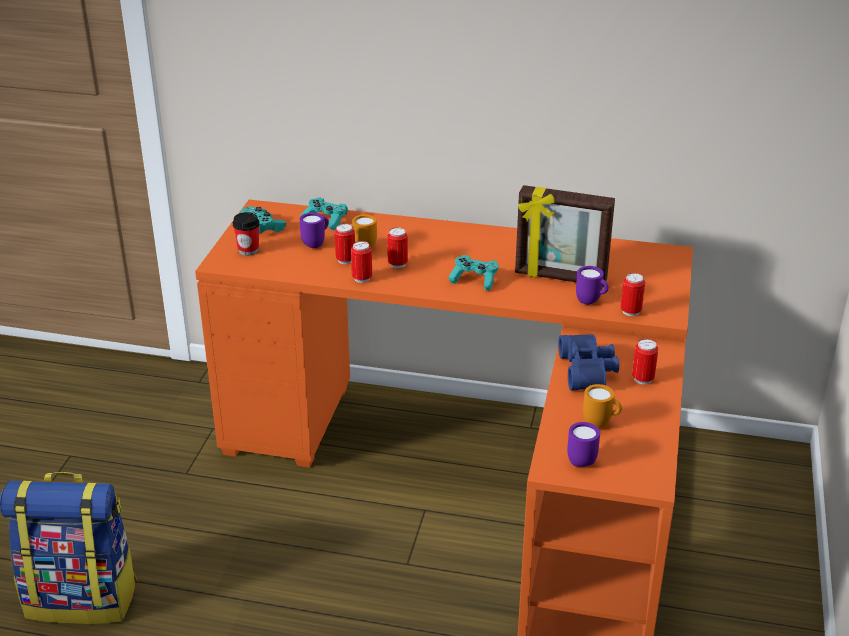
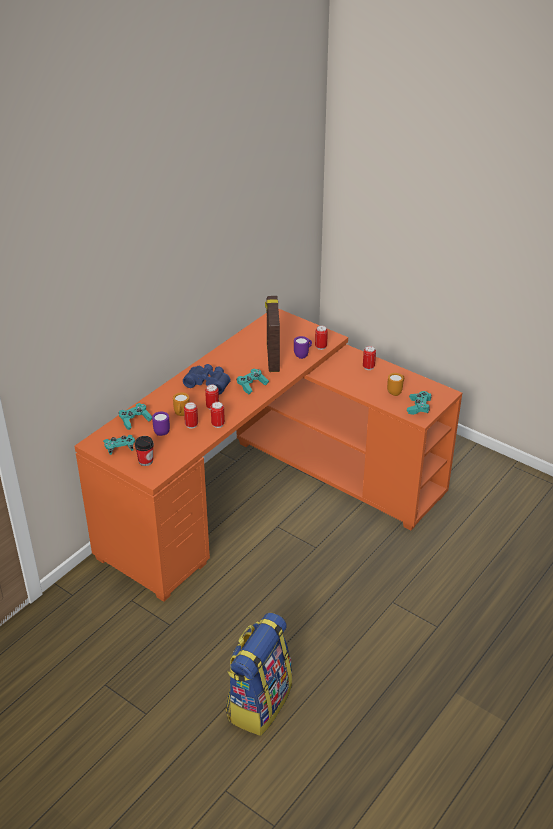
camera: 65 degrees left, 5 degrees up
picture frame [515,185,615,287] -> picture frame turned 135 degrees clockwise [265,296,280,372]
blue binoculars [558,334,619,391] -> blue binoculars moved to [183,364,231,395]
purple mug [567,422,600,467] -> turquoise game controller [407,391,432,415]

